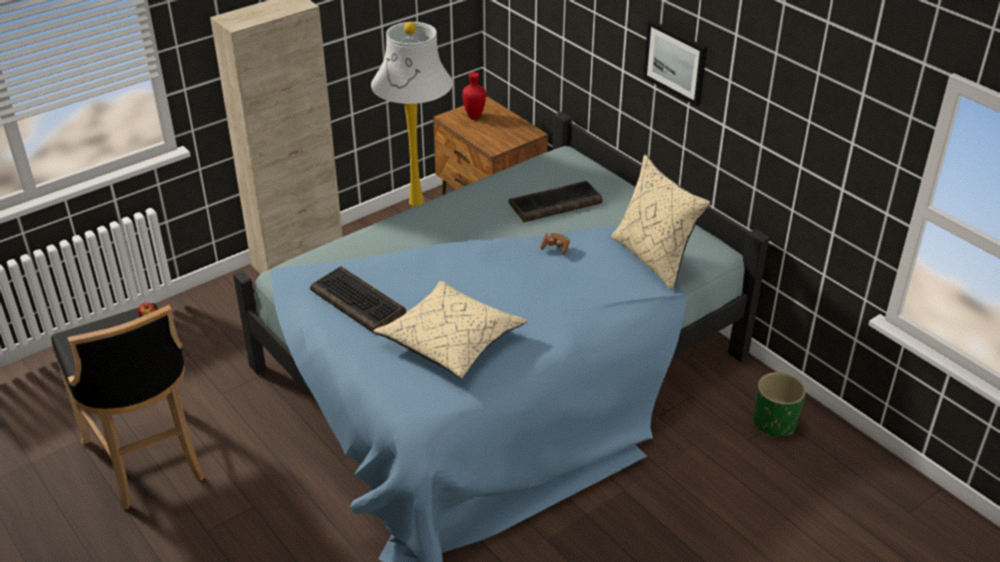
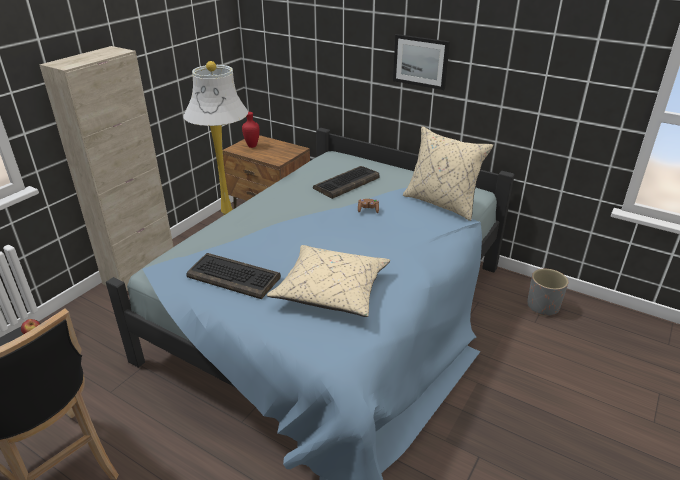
camera: 20 degrees left, 5 degrees down
green planter [753,372,806,437] -> grey planter [527,269,568,316]

